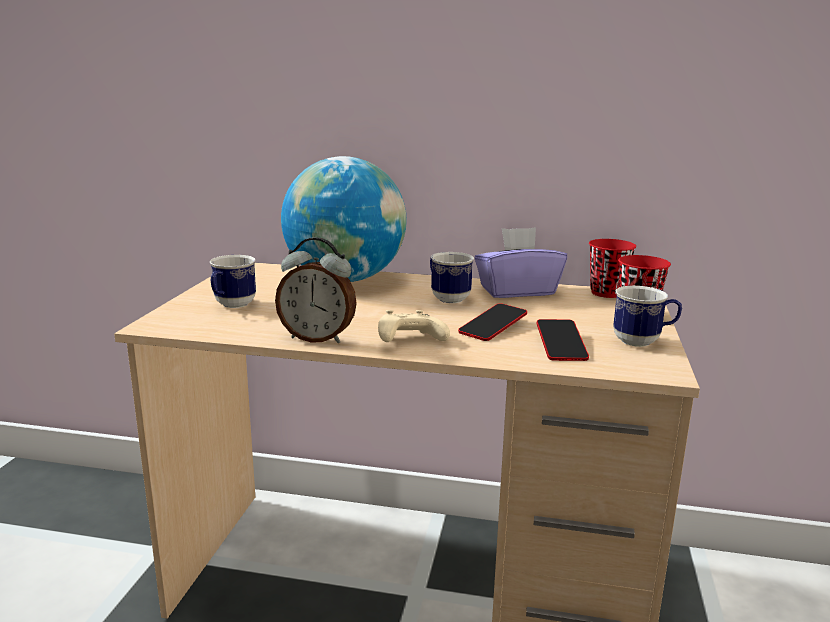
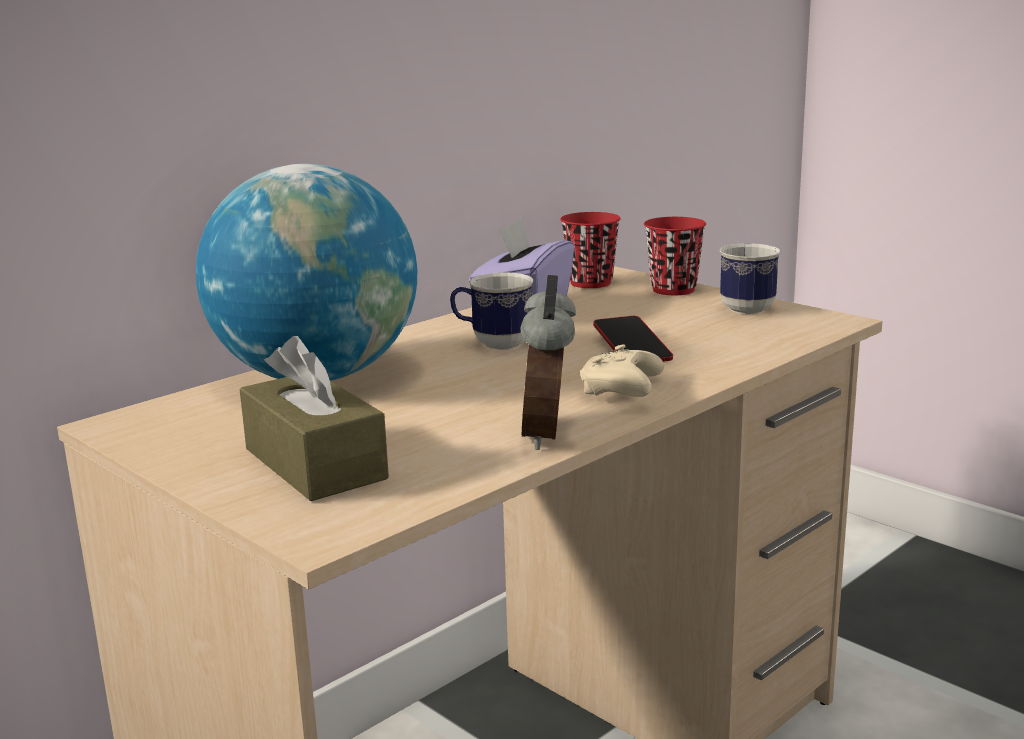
camera: 55 degrees left, 0 degrees up
mug [210,255,256,308] -> brown tissue box [240,336,389,501]
alarm clock [275,237,357,343] -> alarm clock turned 135 degrees clockwise [520,275,576,450]
phone [536,319,589,361] -> none

